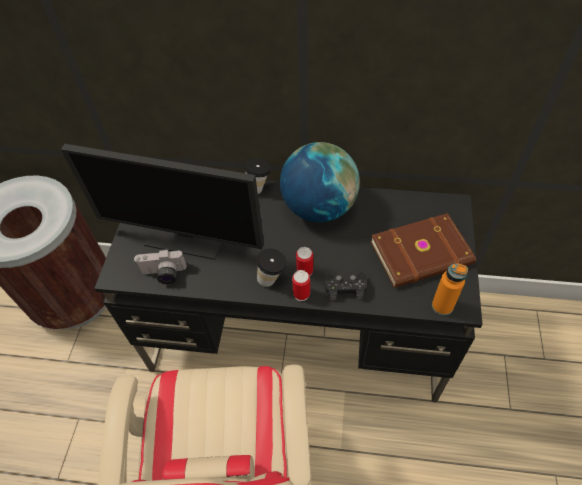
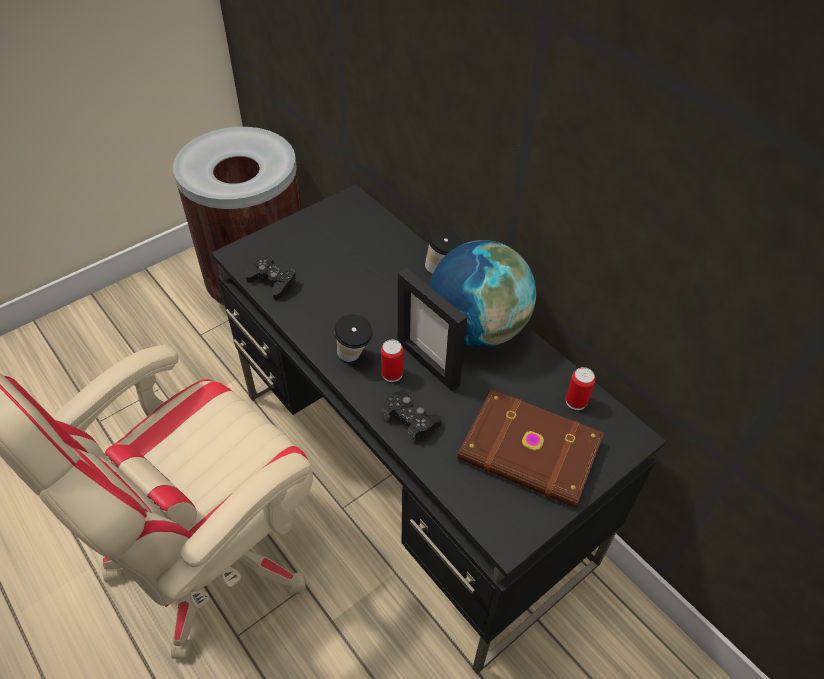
camera: 40 degrees right, 5 degrees down
monitor [61,144,264,260] -> none
camera [134,249,187,284] -> black game controller [245,256,297,300]
can [292,270,310,301] -> can moved to [566,367,595,410]
orange bottle [432,263,468,316] -> none
none -> picture frame [398,268,467,391]

